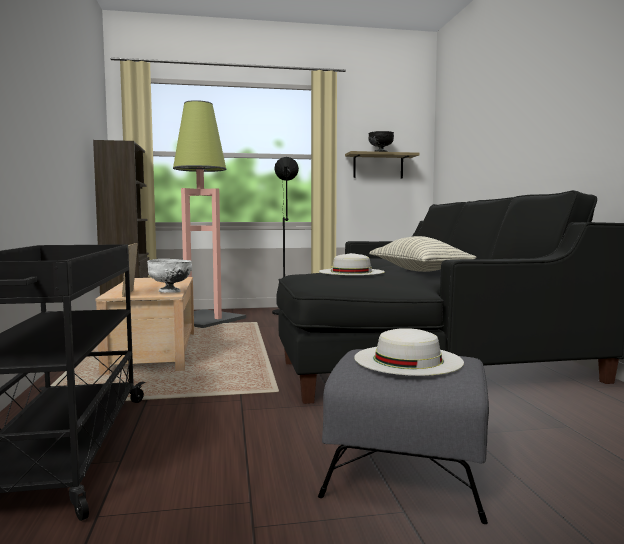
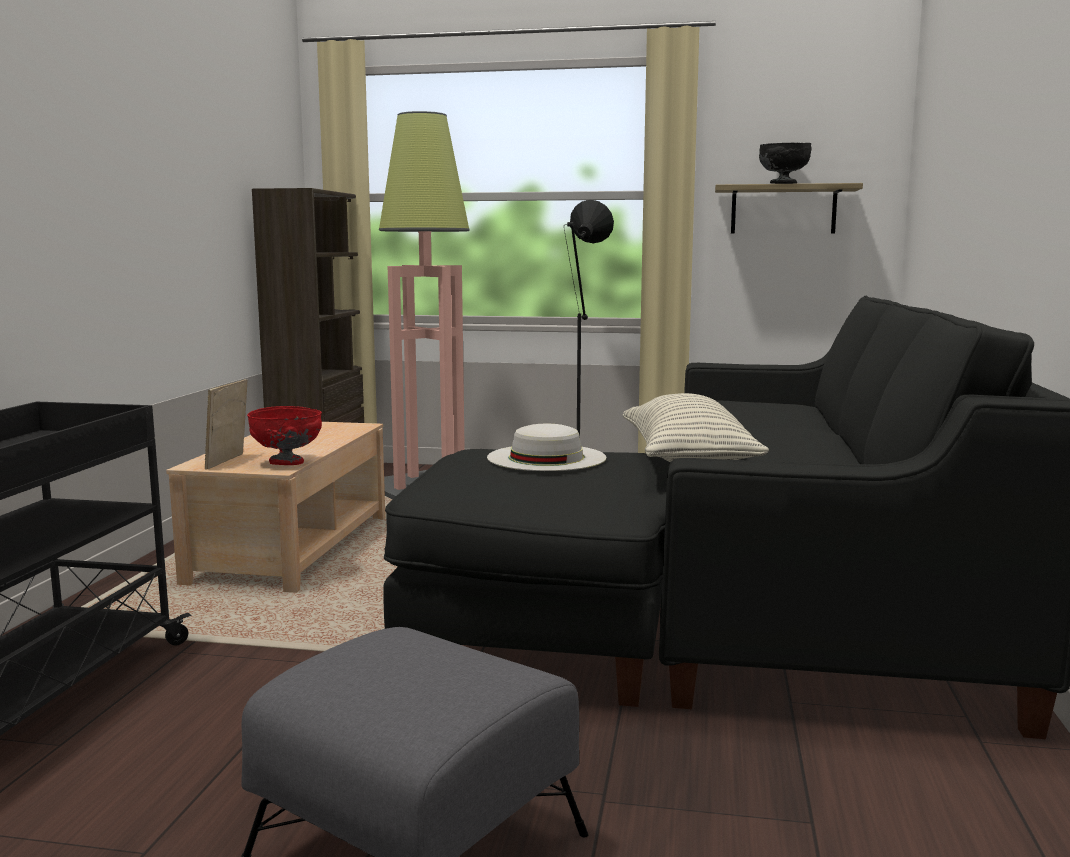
camera: 20 degrees right, 5 degrees up
white bowl [147,259,192,293] -> red bowl [247,406,322,465]
white hat [354,328,464,376] -> none

